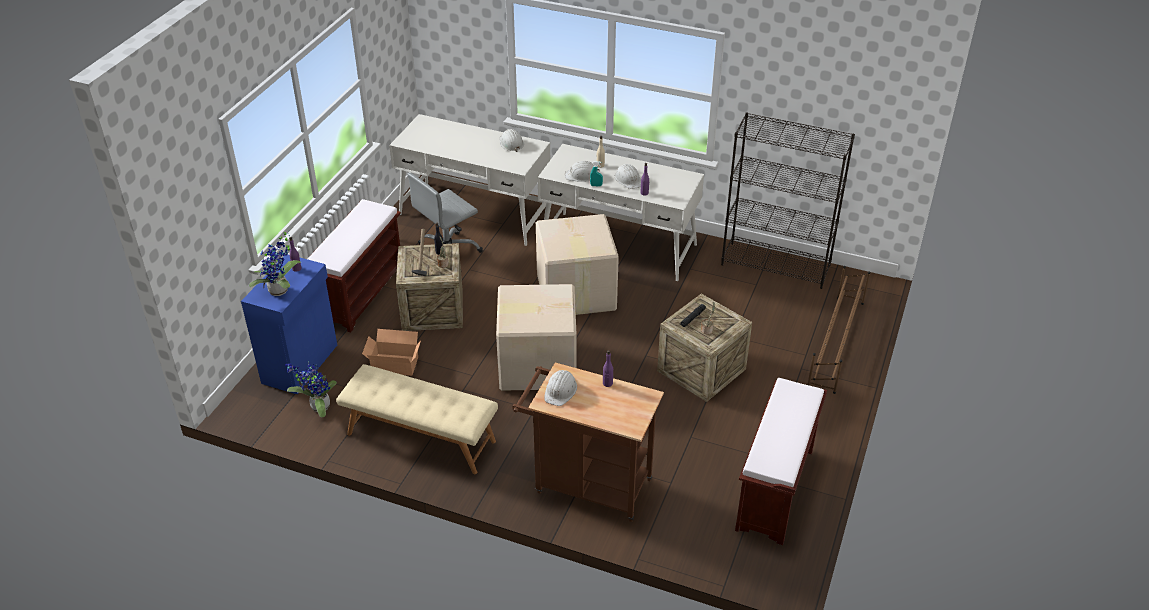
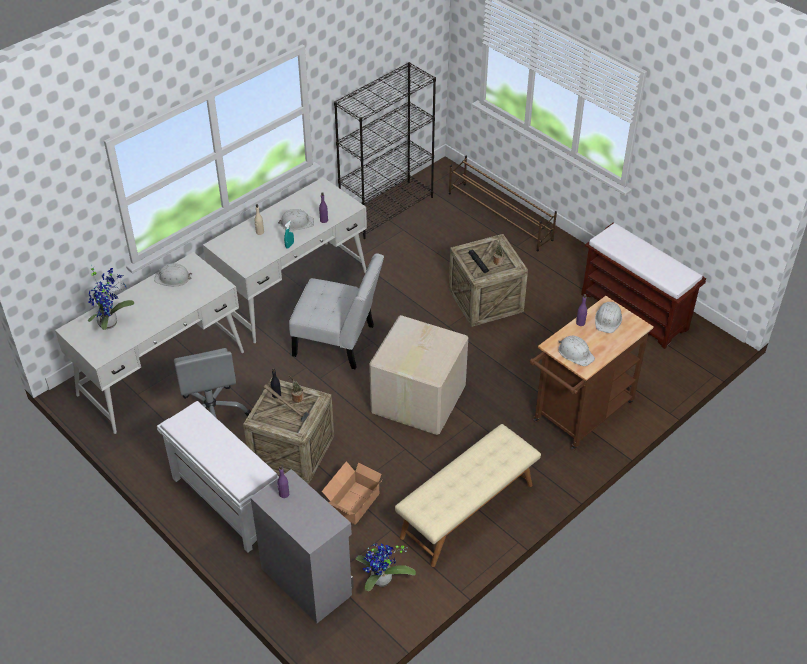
camera: 65 degrees left, 5 degrees up
blue cabinet [241,254,337,394] -> grey cabinet [251,469,354,623]
potted plant [249,230,301,296] -> potted plant moved to [88,265,134,330]
brown bench [307,199,401,333] -> white bench [157,401,279,553]
cardboard box [536,214,619,315] -> white chair [289,253,384,369]
white hard hat [565,161,600,182] -> white hard hat moved to [595,302,622,333]

